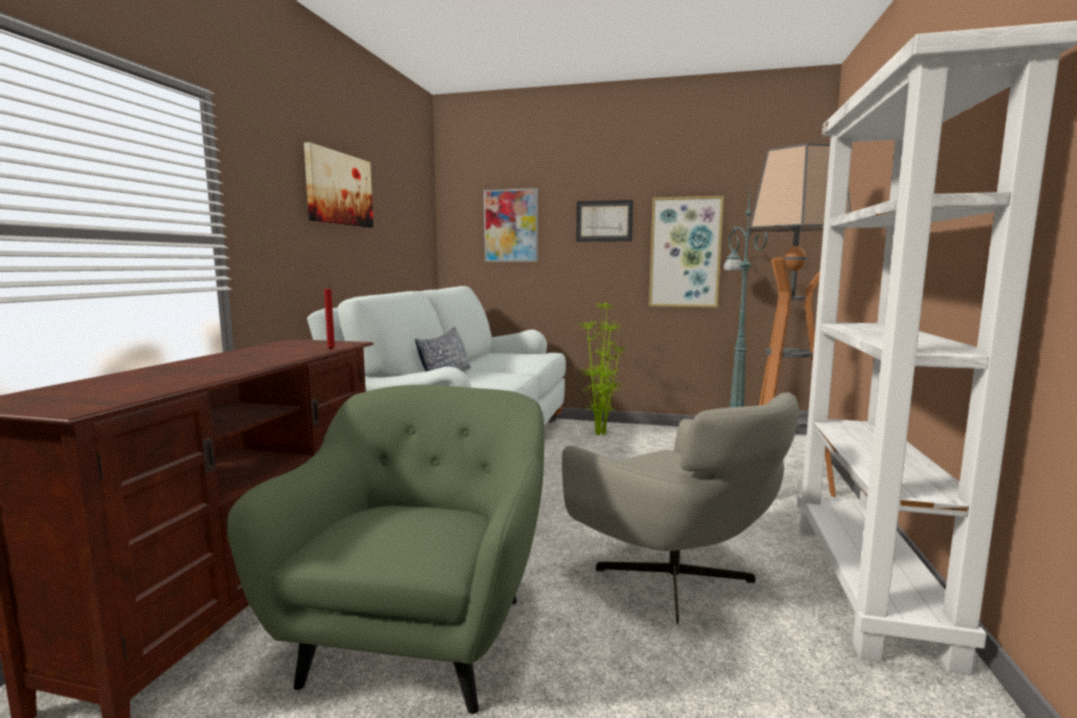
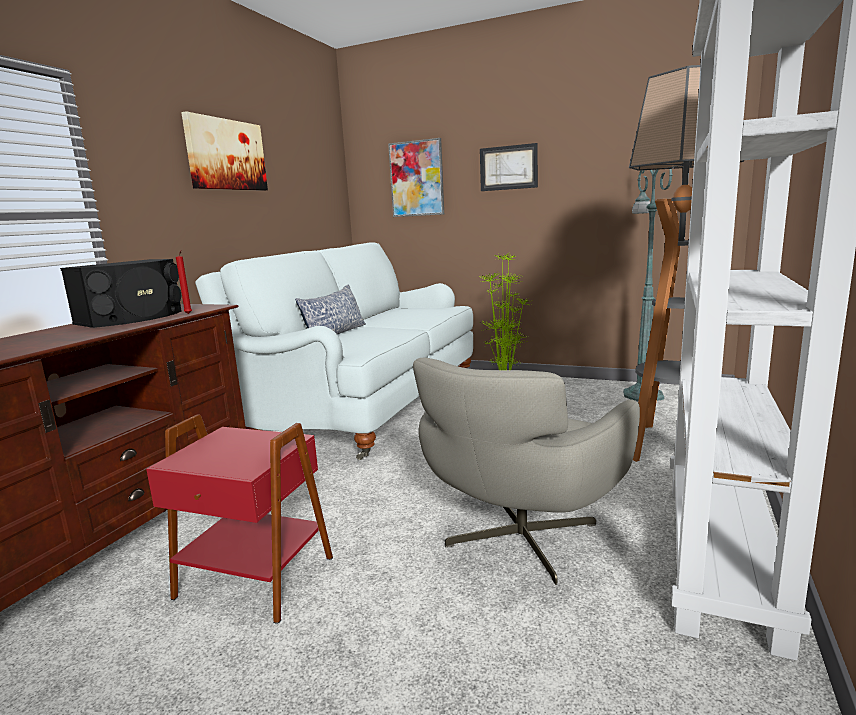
camera: 10 degrees right, 5 degrees up
green armchair [227,385,544,714] -> red side table [146,414,333,624]
grey armchair [562,392,799,624] -> grey armchair turned 60 degrees clockwise [413,358,640,585]
picture [649,196,724,307] -> none
none -> black speaker [60,259,182,328]

